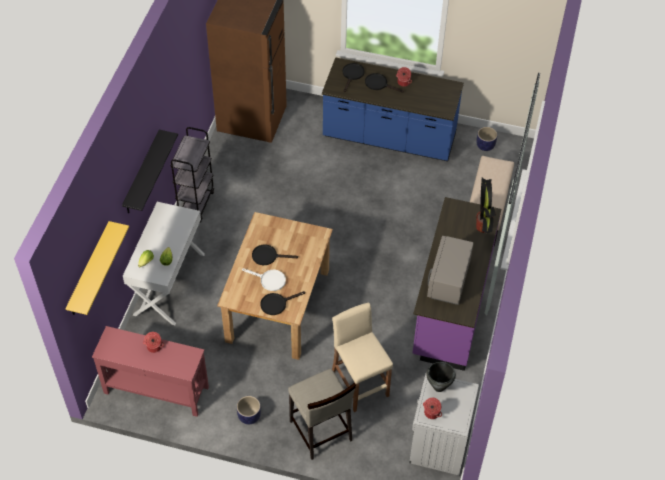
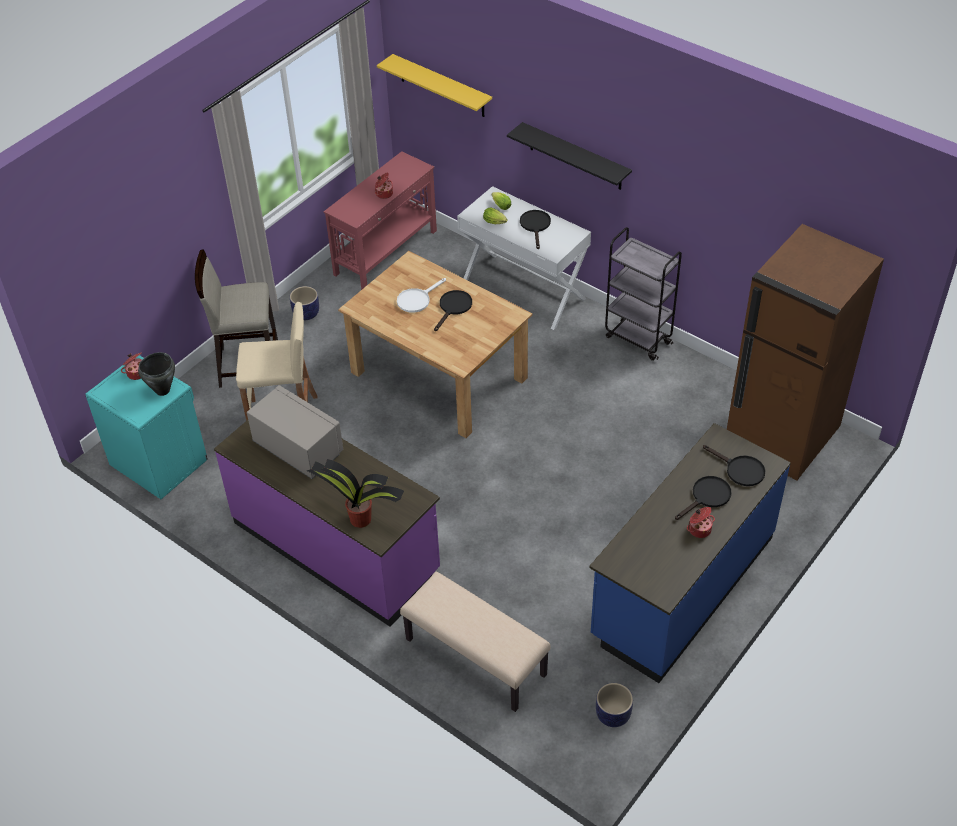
camera: 115 degrees right, 5 degrees down
black frying pan [260,291,305,315] -> black frying pan moved to [520,210,551,249]
white washing machine [409,372,479,475] -> turquoise washing machine [85,355,208,499]

